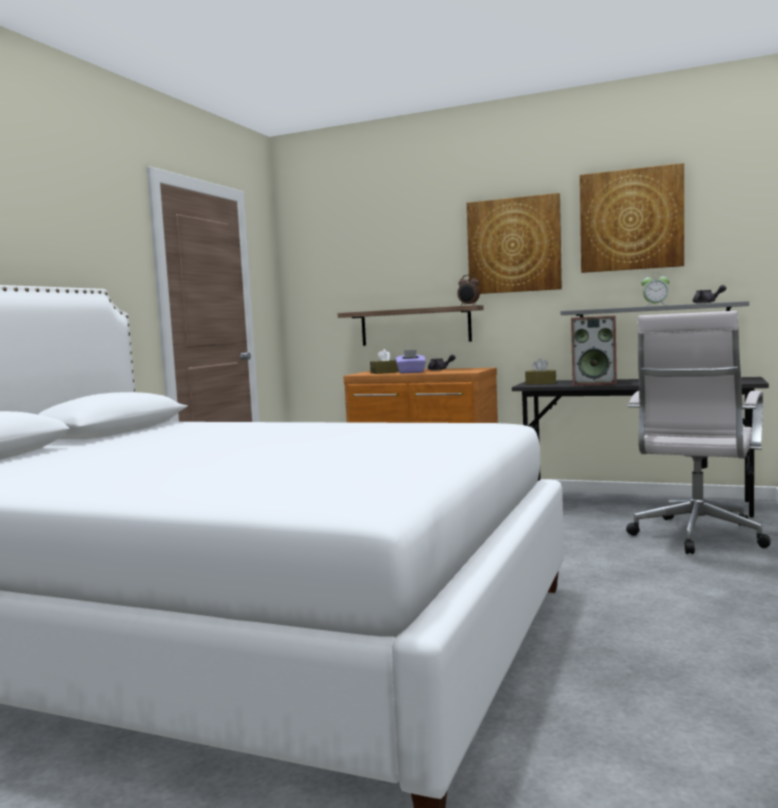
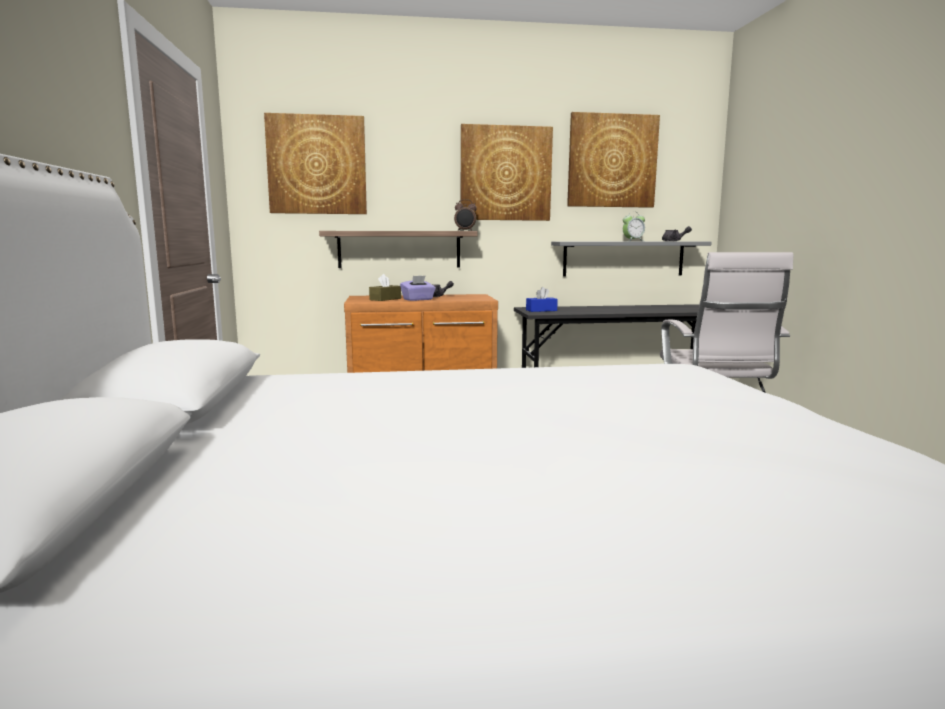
camera: 30 degrees left, 5 degrees up
brown tissue box [525,358,556,385] -> blue tissue box [526,287,558,312]
speaker [571,316,617,386] -> none
none -> picture [264,113,367,214]

